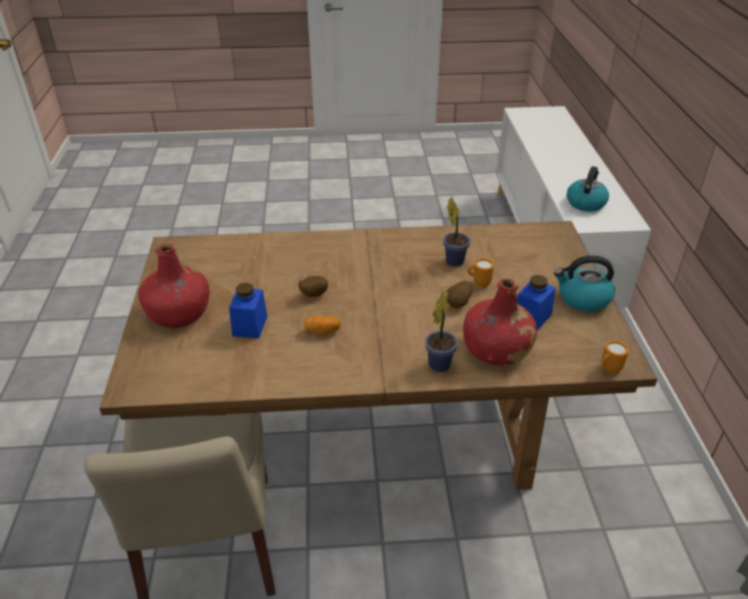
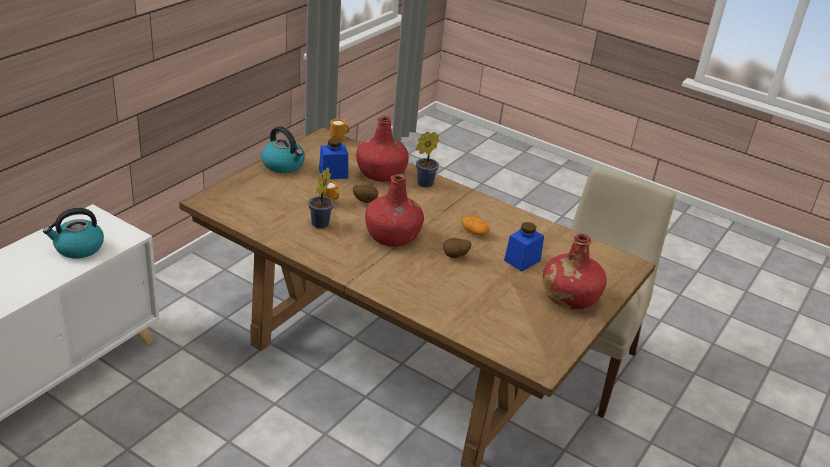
camera: 145 degrees left, 5 degrees down
none -> red bottle [365,174,424,247]

